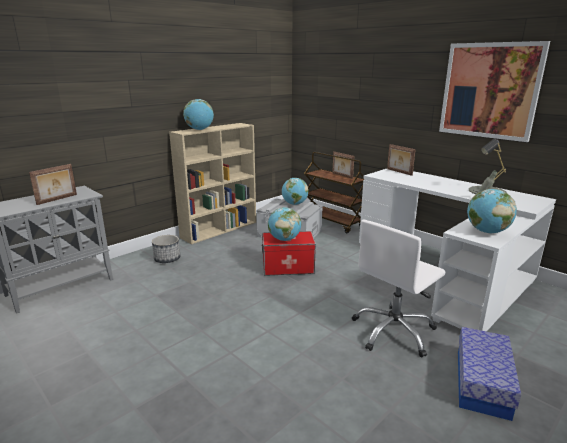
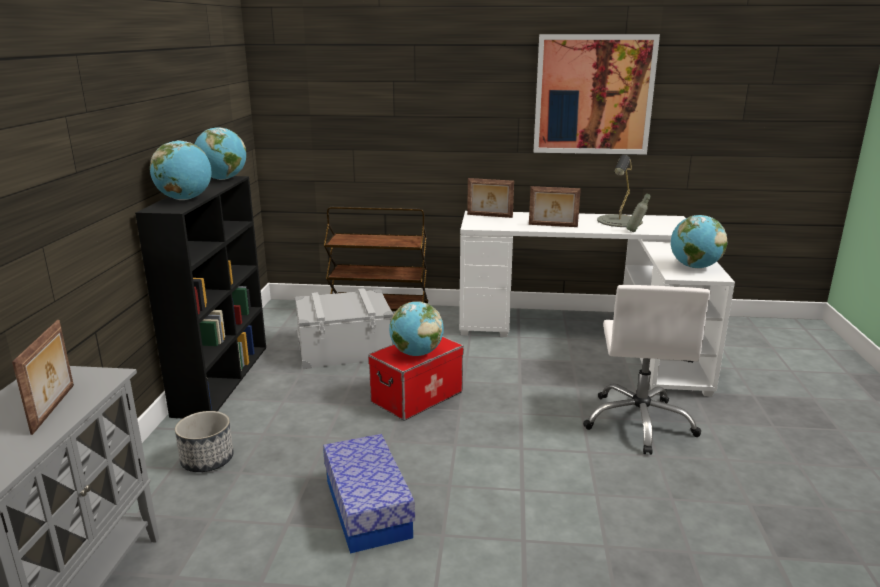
camera: 40 degrees left, 0 degrees up
beige bookcase [169,123,256,244] -> black bookcase [135,176,266,419]
globe [282,178,309,205] -> globe moved to [194,128,246,180]
picture frame [332,151,354,179] -> picture frame moved to [529,186,581,227]
storage box [458,327,521,421] -> storage box moved to [323,434,415,554]

